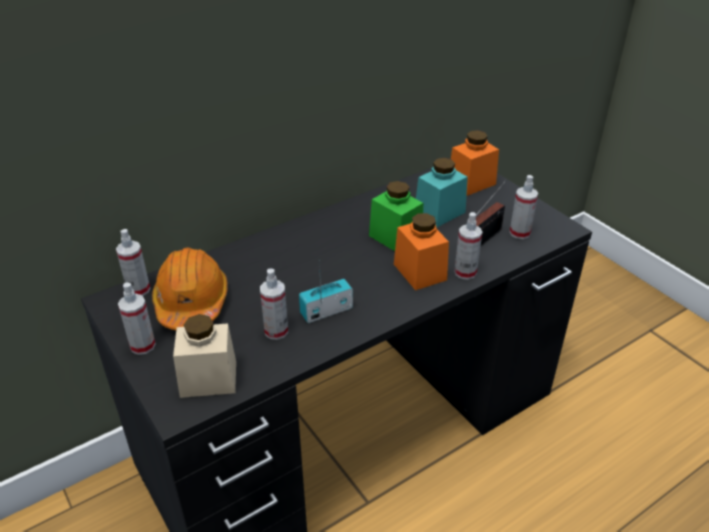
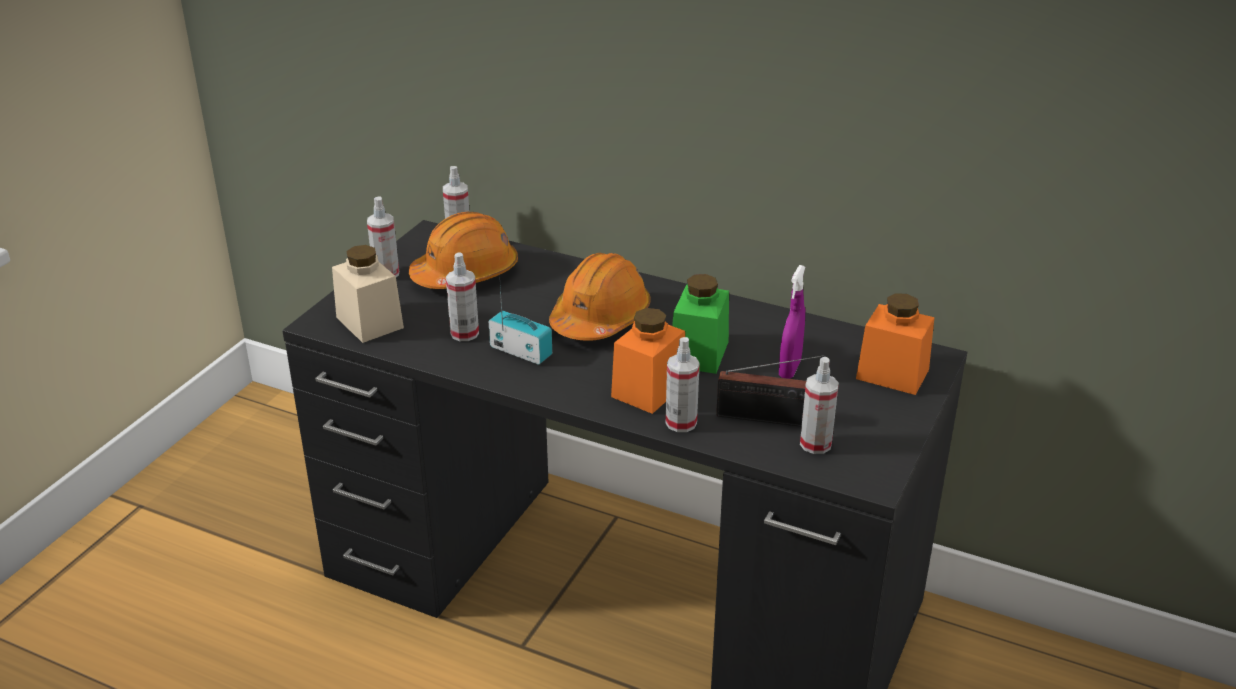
camera: 60 degrees right, 5 degrees down
turquoise jar [416,158,468,228] -> purple spray bottle [779,265,805,379]
none -> orange hard hat [549,253,651,341]

